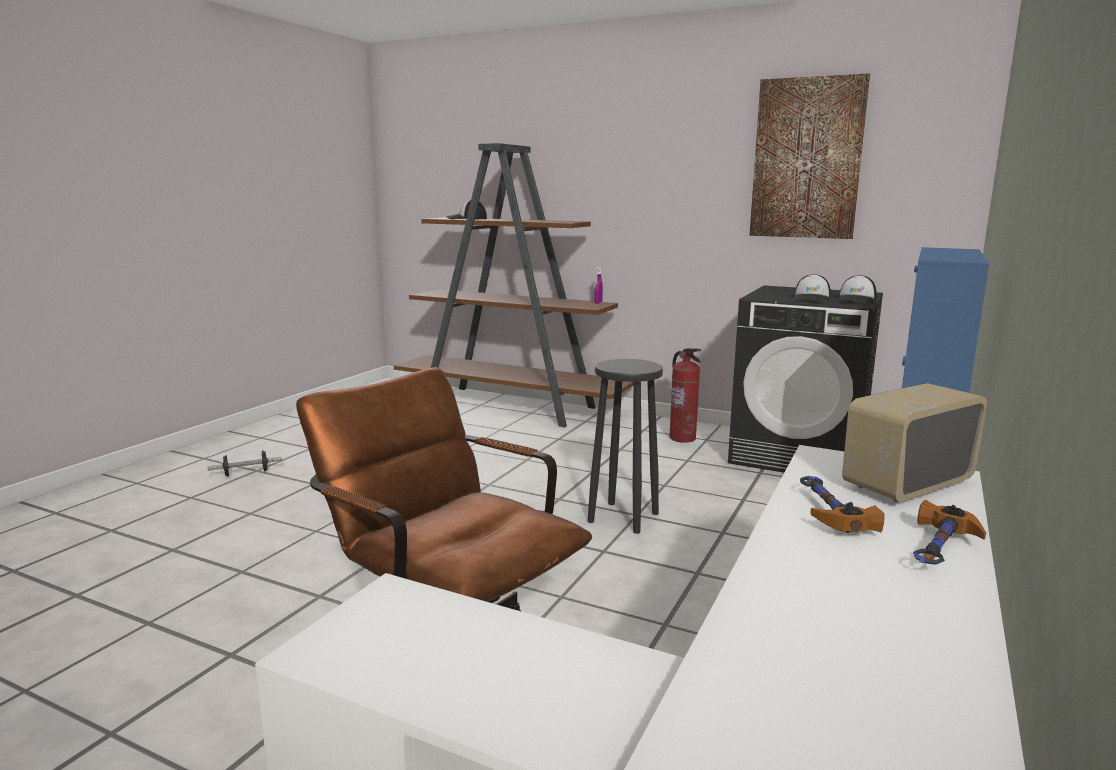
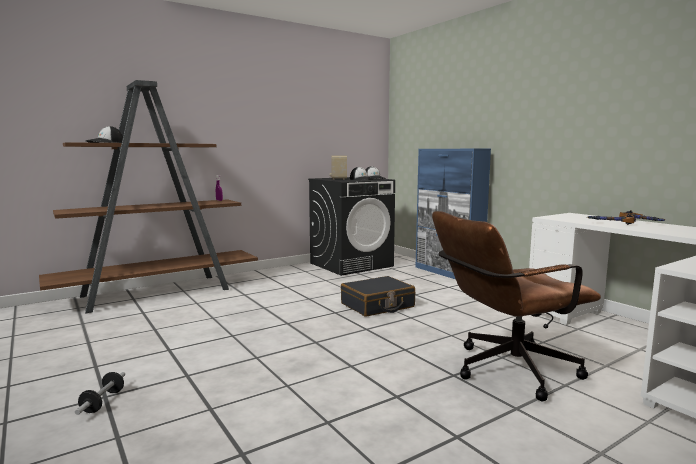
camera: 60 degrees left, 5 degrees down
black stool [588,359,663,534] -> black suitcase [341,276,415,317]
fire extinguisher [669,348,701,443] -> none
picture [749,73,870,239] -> none
radio [842,383,987,502] -> radio moved to [330,156,347,180]

